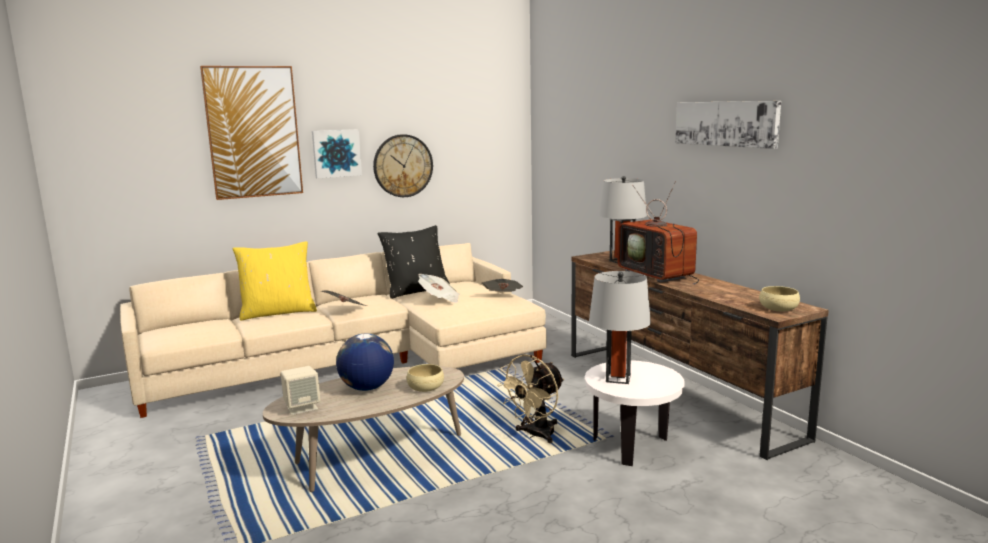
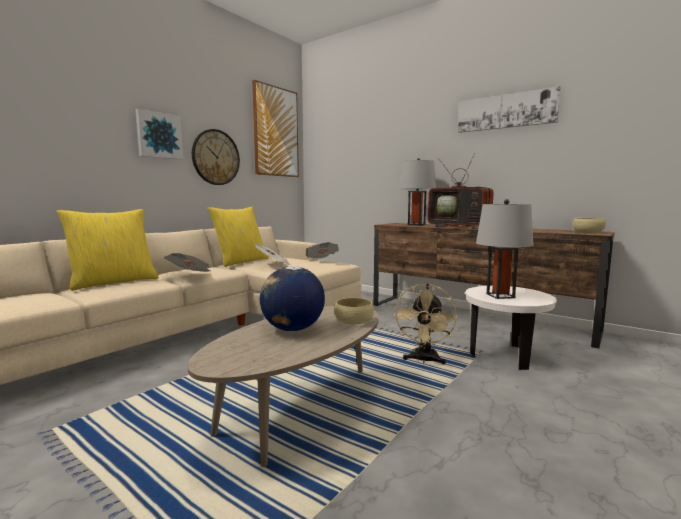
camera: 25 degrees left, 5 degrees down
picture [200,66,303,200] -> picture moved to [252,80,299,177]
beige speaker [280,366,321,415] -> none
black pillow [378,225,450,299] -> yellow pillow [207,207,269,267]

